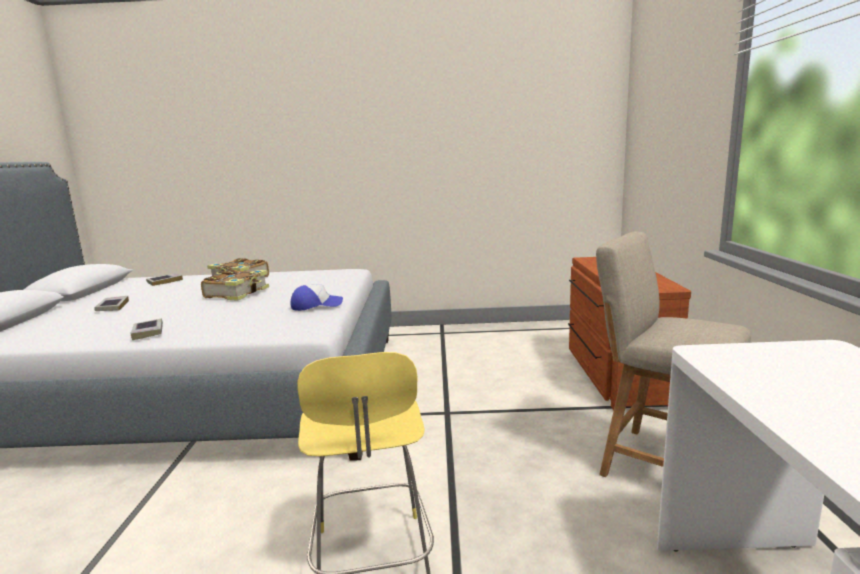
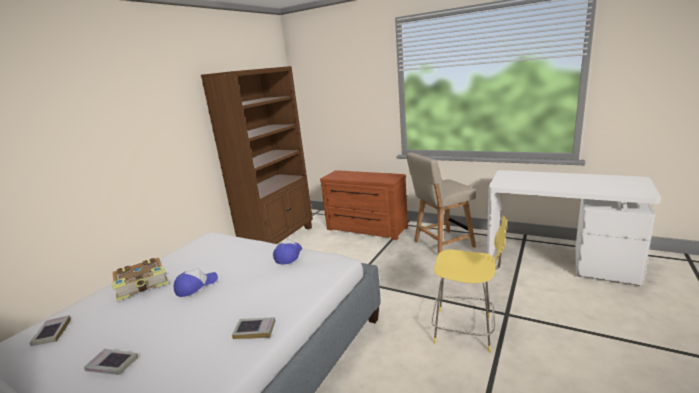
camera: 60 degrees left, 5 degrees up
book [201,270,269,301] -> cap [174,268,218,297]
none -> brown bookcase [201,66,313,244]

